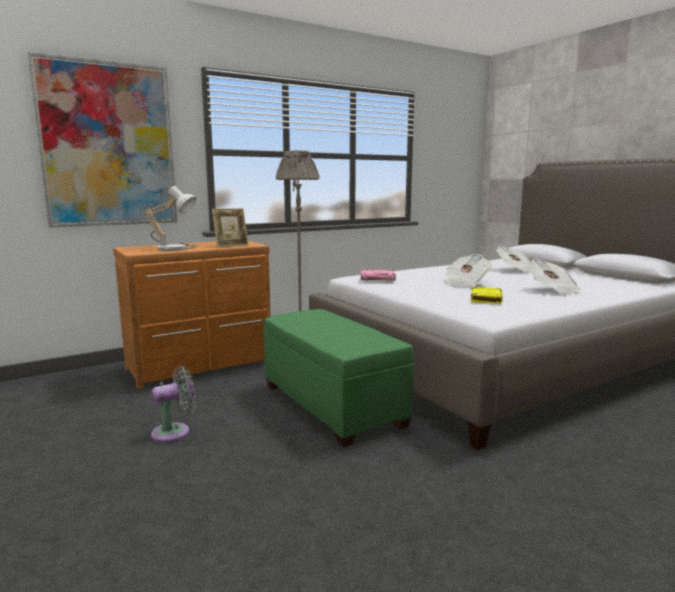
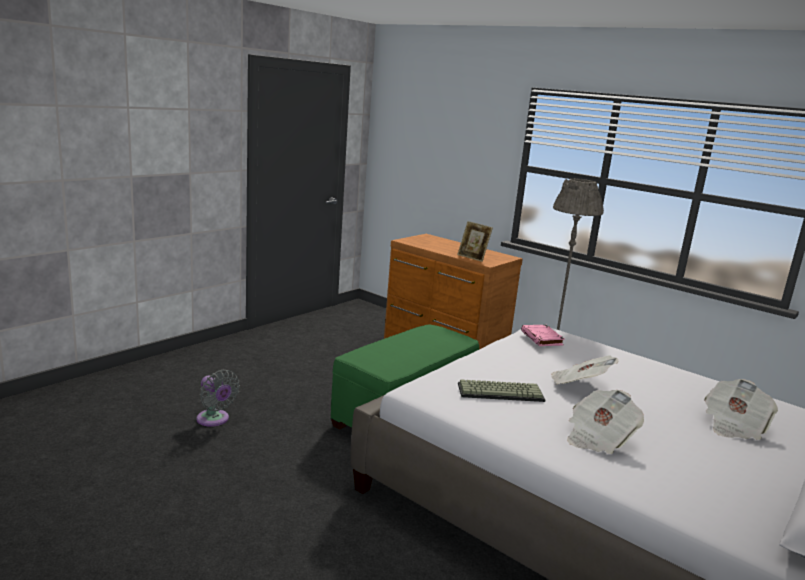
camera: 70 degrees right, 5 degrees up
picture [27,52,177,228] -> none
table lamp [144,186,197,251] -> none
grey fan [151,366,196,443] -> grey fan moved to [196,370,240,427]
yellow book [471,287,503,304] -> keyboard [458,379,545,402]

